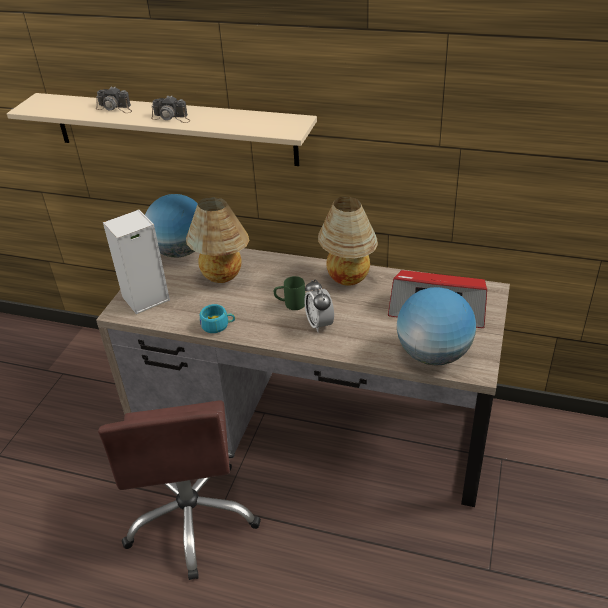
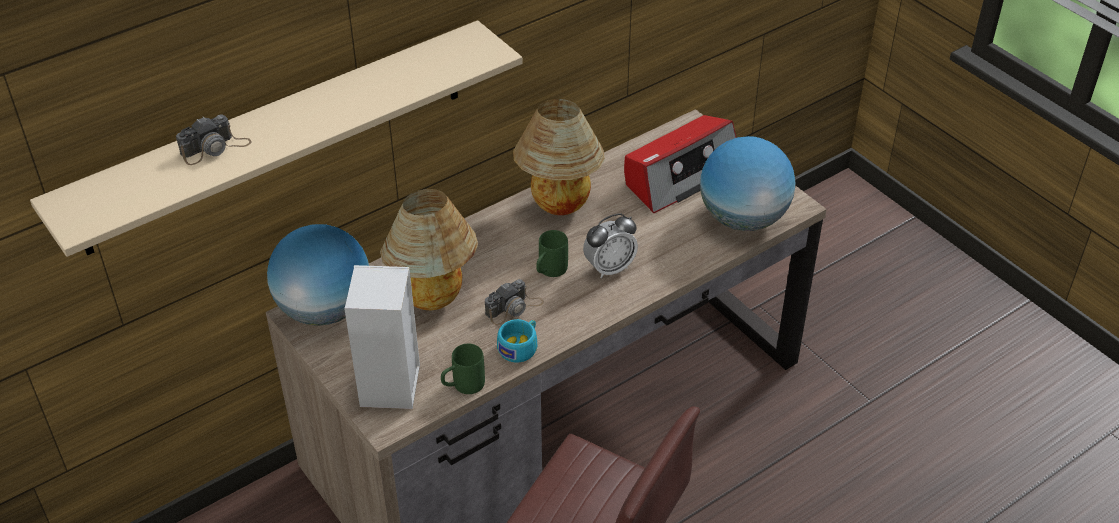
camera: 55 degrees left, 5 degrees up
camera [151,96,191,123] -> camera moved to [485,279,544,325]
alarm clock [304,279,334,332] -> alarm clock turned 45 degrees counterclockwise [583,213,638,278]
none -> green mug [441,344,485,394]

